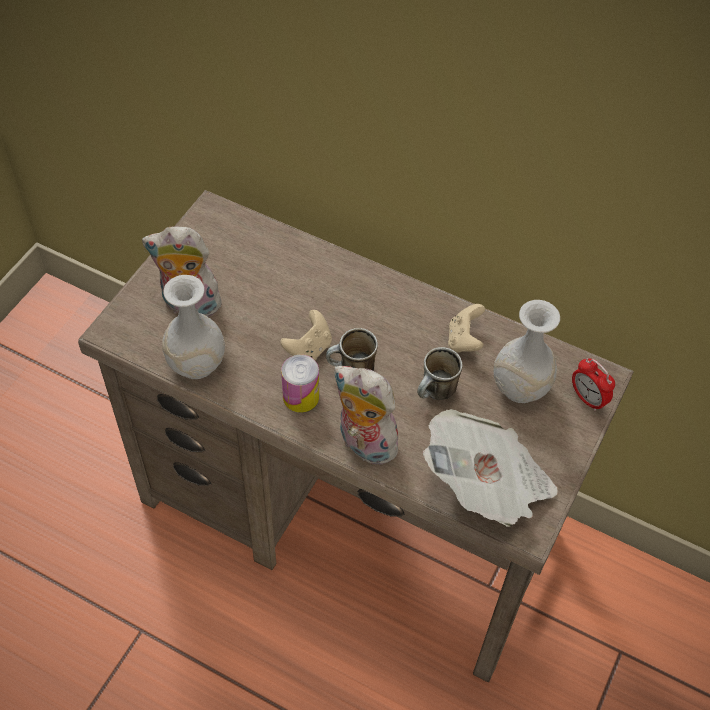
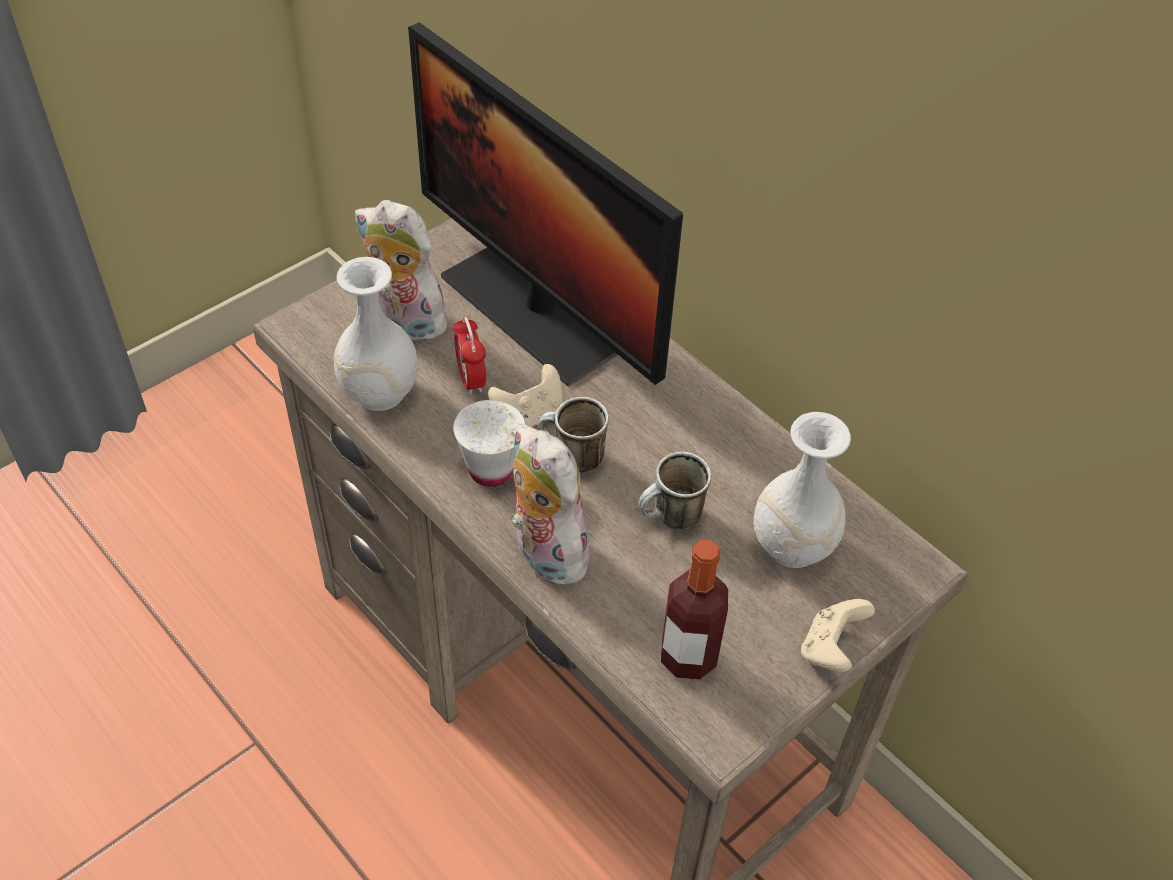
camera: 20 degrees right, 5 degrees down
can [281,355,319,413] -> white cup [453,400,525,487]
newspaper [423,409,558,527] -> bottle [661,540,728,680]
beige game controller [448,304,485,353] -> beige game controller moved to [801,599,875,672]
alarm clock [572,358,615,411] -> alarm clock moved to [453,316,486,395]
none -> monitor [408,22,683,386]

